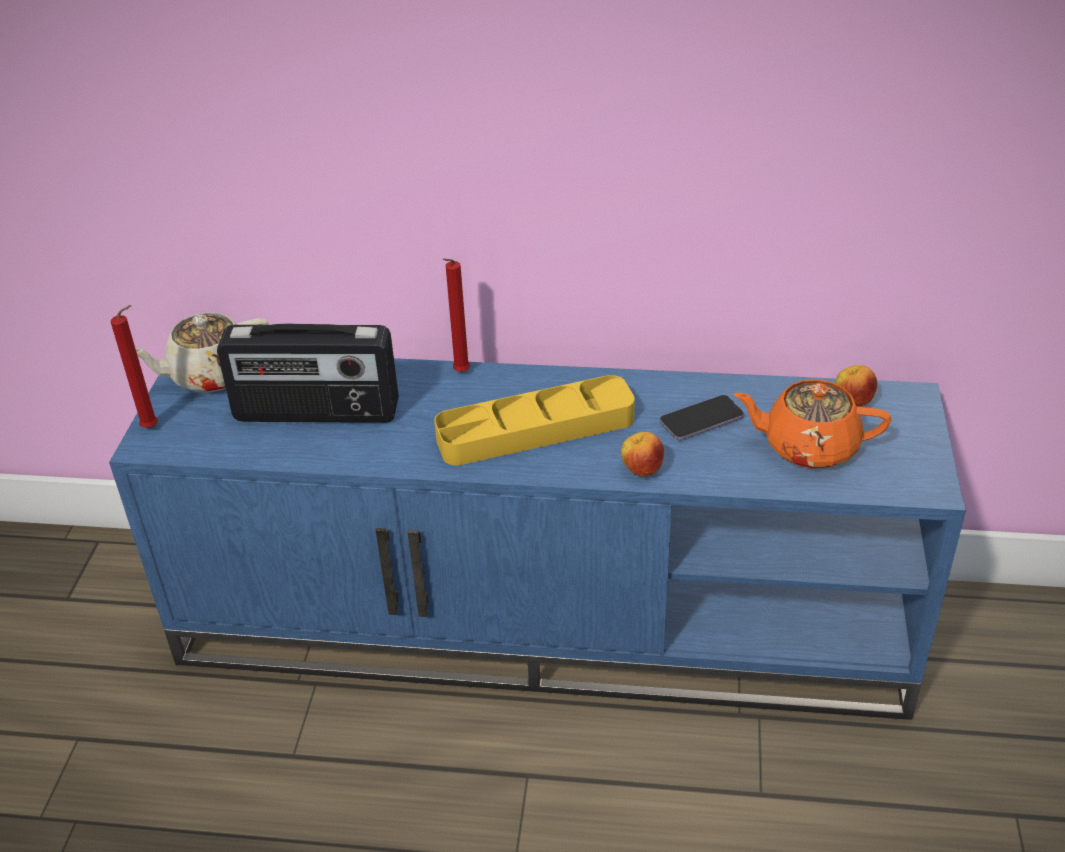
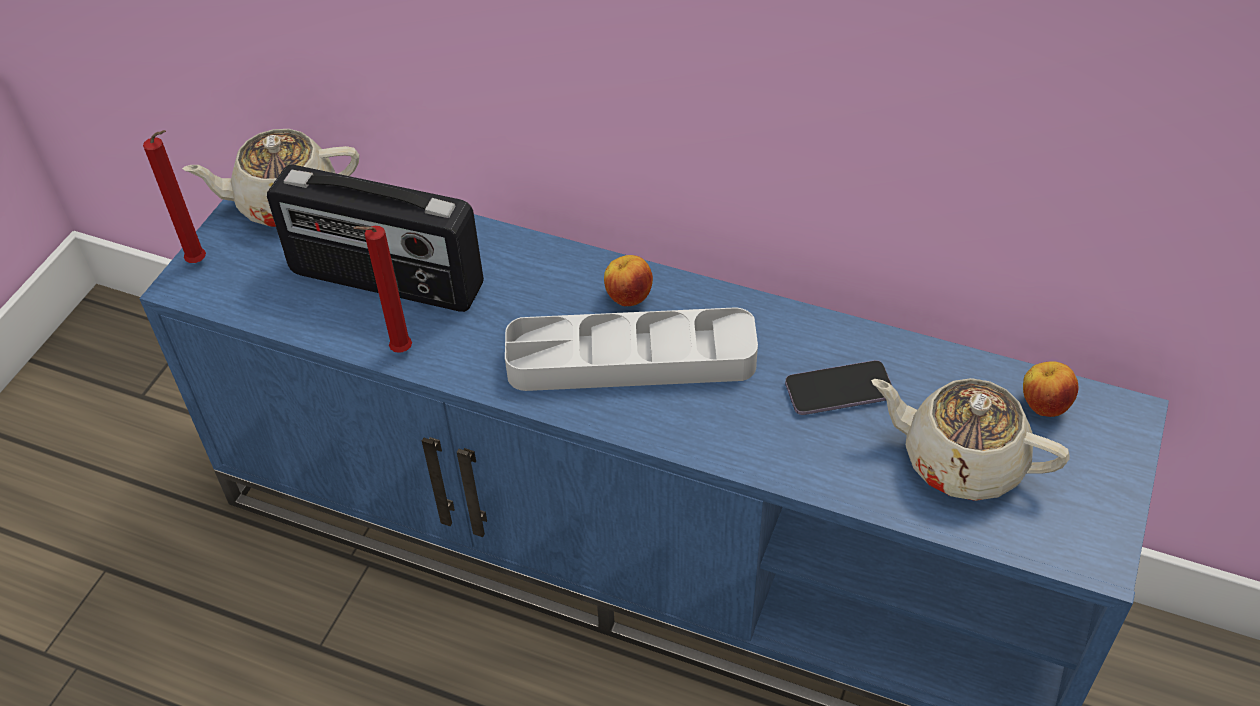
camera: 15 degrees right, 10 degrees up
yellow tray [434,375,635,465] -> grey tray [505,308,758,391]
red candle [442,258,470,372] -> red candle moved to [354,226,412,353]
apple [621,432,664,477] -> apple moved to [604,255,653,306]
orange teapot [733,380,891,469] -> beige teapot [871,378,1070,501]

